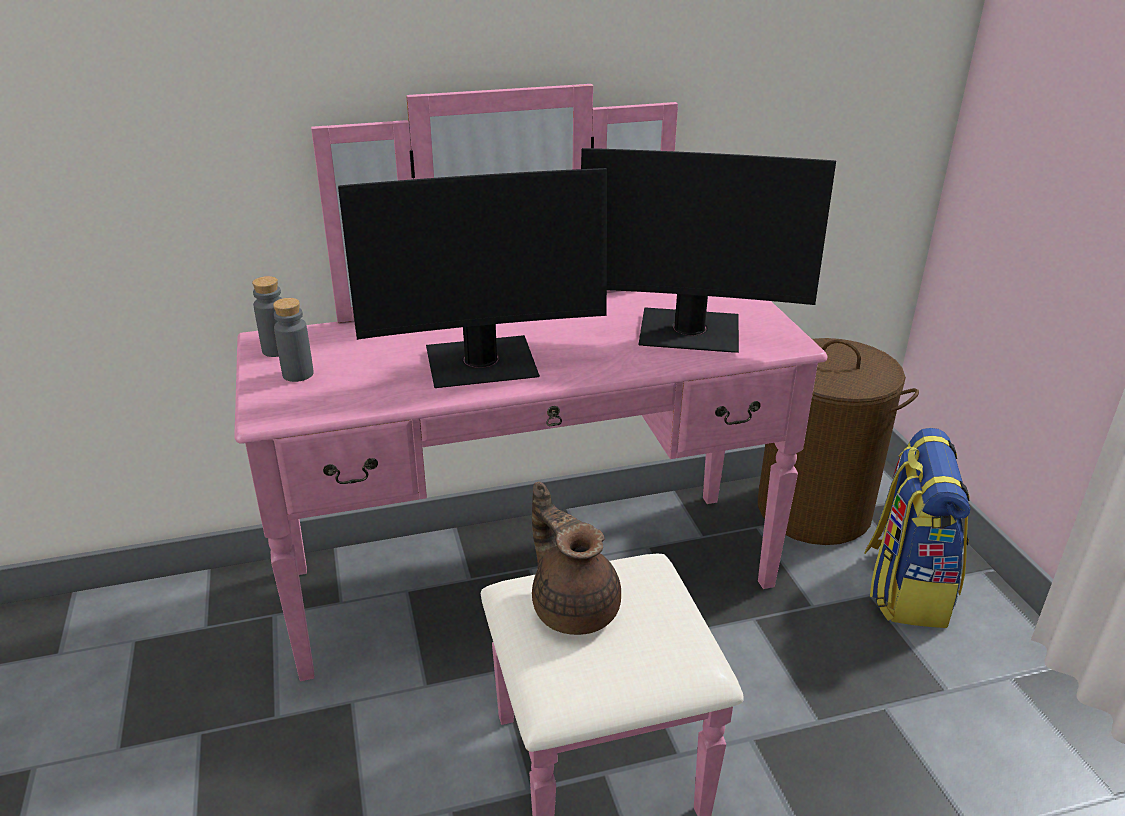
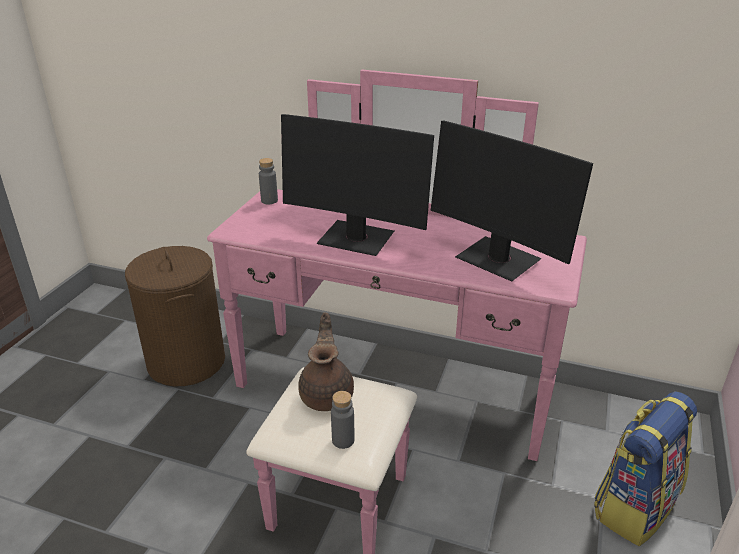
camera: 35 degrees right, 0 degrees up
grey bottle [273,298,314,382] -> grey bottle moved to [331,391,354,449]
brown laundry basket [758,338,919,545] -> brown laundry basket moved to [125,246,225,386]

